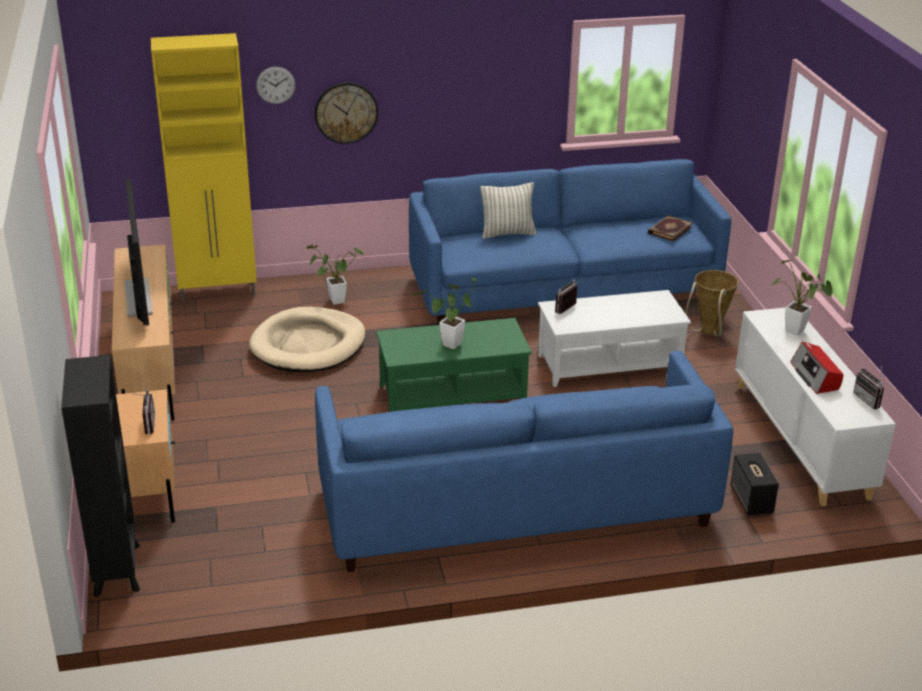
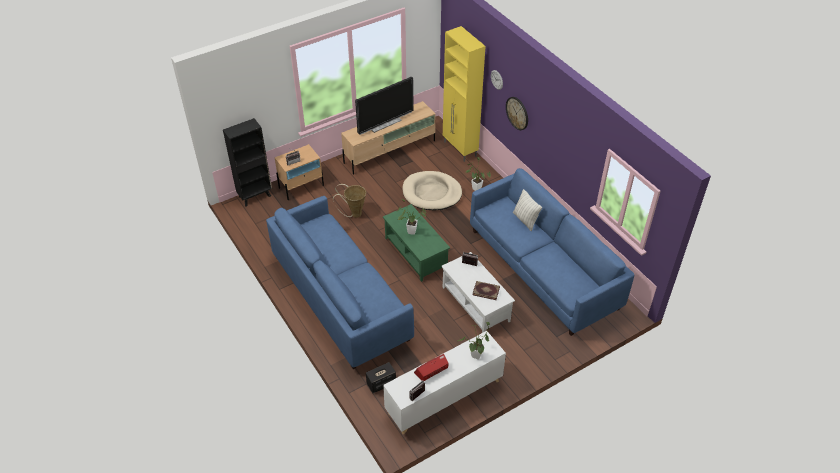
camera: 70 degrees right, 15 degrees up
book [648,215,693,241] -> book moved to [473,281,500,300]
basket [686,270,738,336] -> basket moved to [333,184,366,218]

